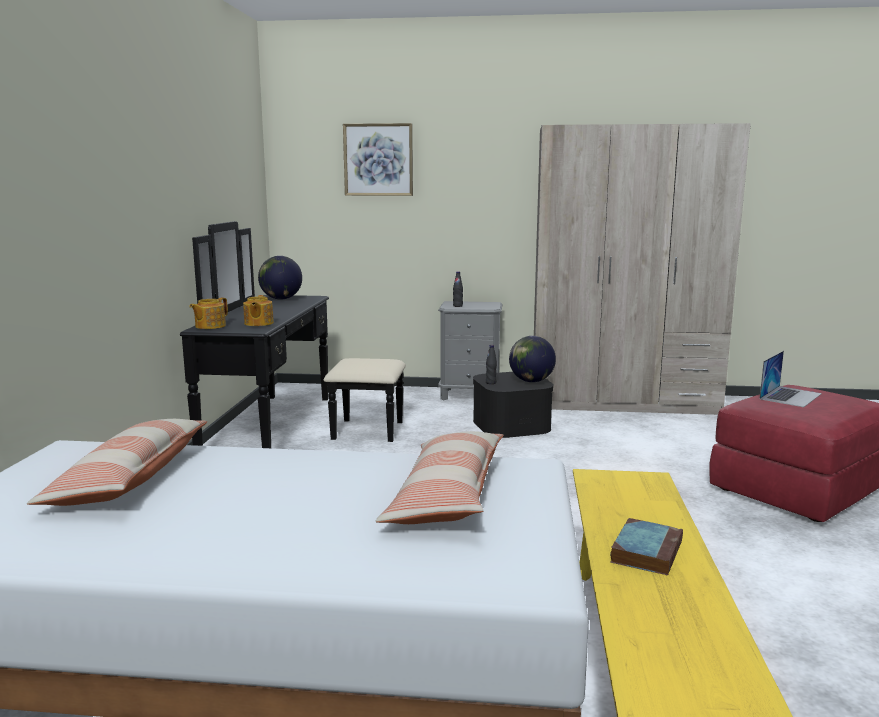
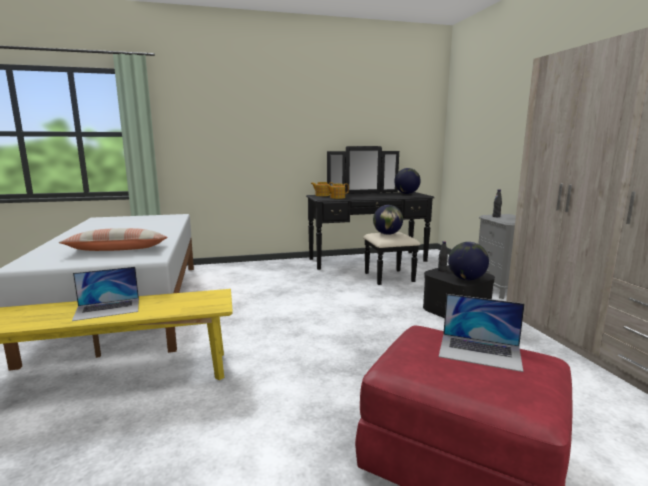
camera: 70 degrees right, 0 degrees up
pillow [27,419,207,506] -> none
picture [343,123,413,196] -> none
book [610,518,683,575] -> laptop [72,267,139,321]
none -> globe [373,205,403,235]

